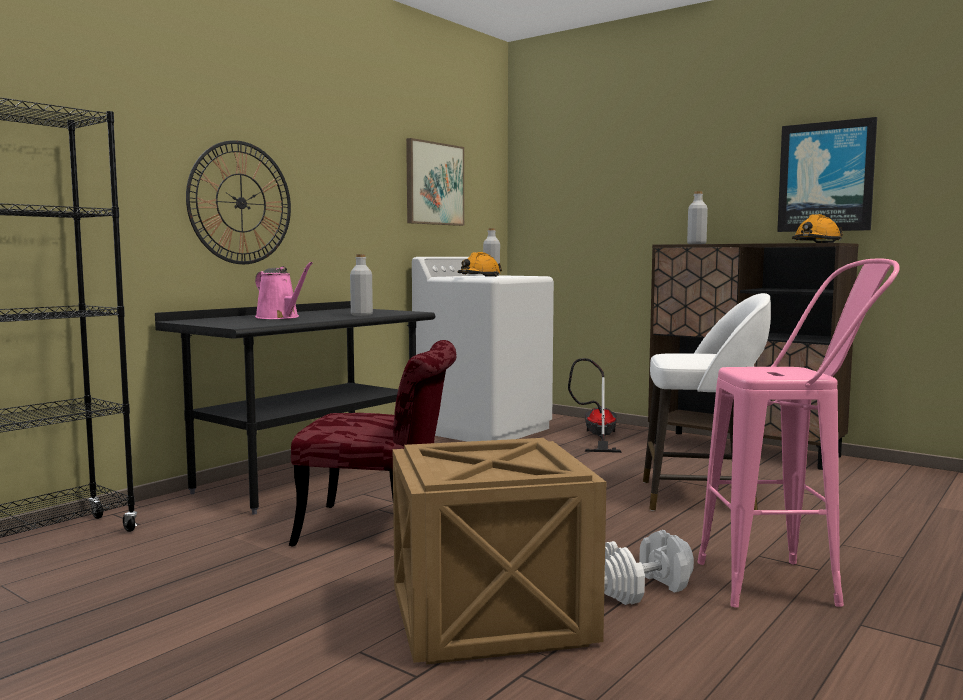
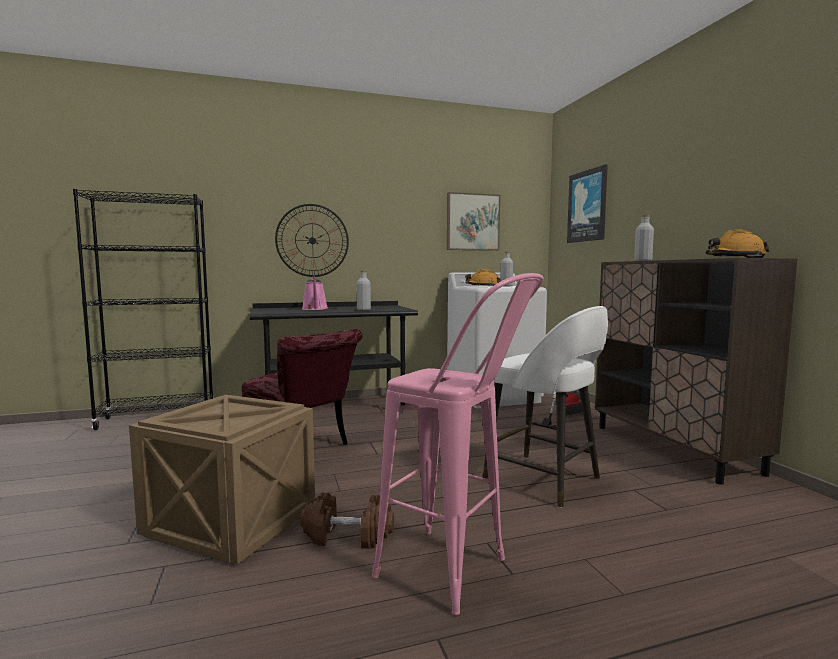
camera: 35 degrees right, 0 degrees up
white dumbbell [604,530,694,605] -> brown dumbbell [300,492,394,549]
picture [777,117,877,232] -> picture moved to [567,164,608,243]

